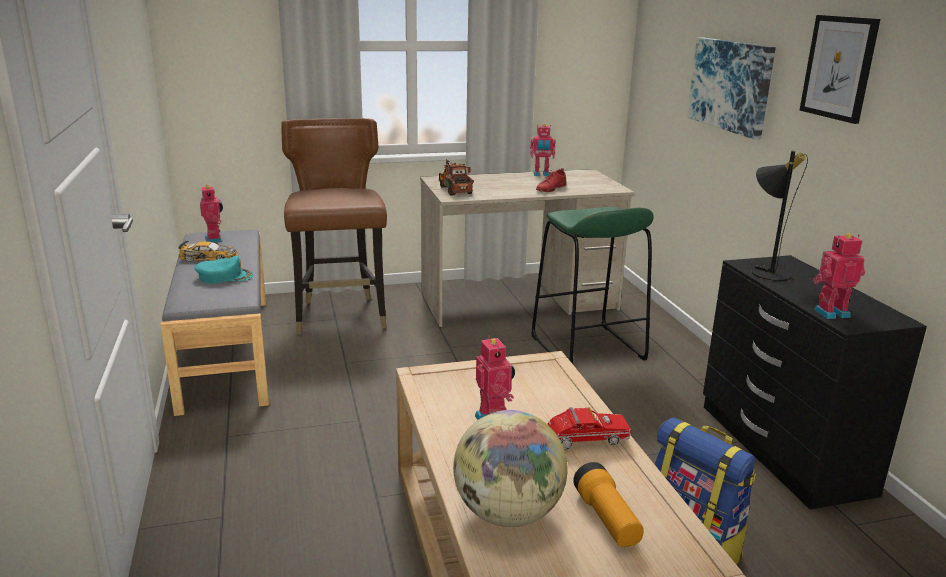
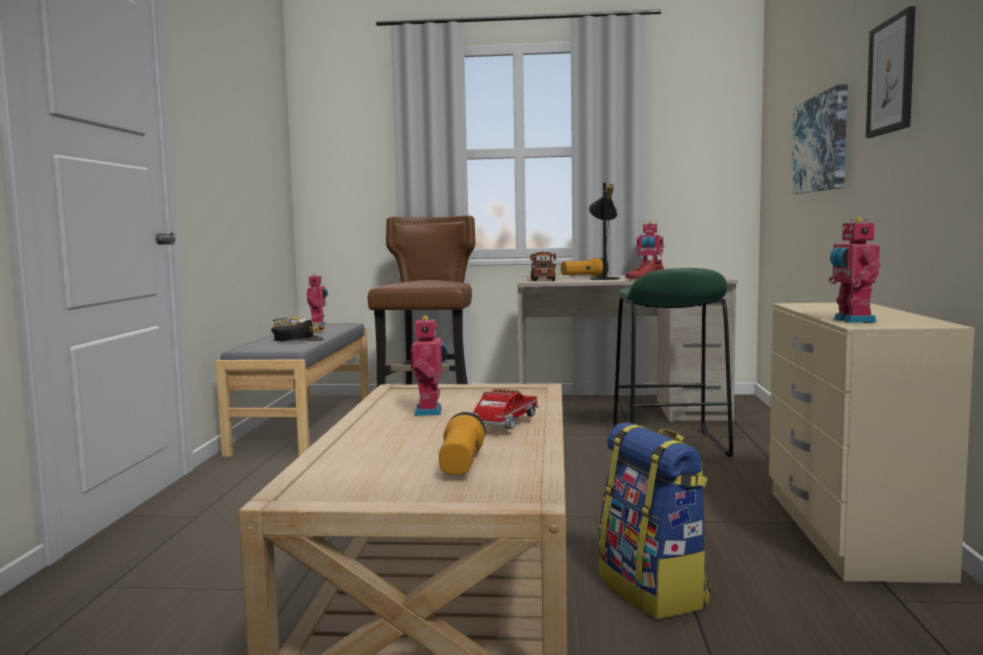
camera: 20 degrees right, 15 degrees down
turquoise cap [194,256,253,284] -> black cap [271,320,324,341]
globe [453,410,568,527] -> none
toy truck [548,407,631,450] -> toy truck turned 75 degrees counterclockwise [473,388,539,429]
black dresser [703,255,927,509] -> beige dresser [769,303,975,583]
black table lamp [751,151,808,281] -> black table lamp moved to [589,183,620,280]
toy robot [813,233,865,319] -> toy robot turned 105 degrees counterclockwise [829,217,880,323]
none -> flashlight [561,258,609,276]

